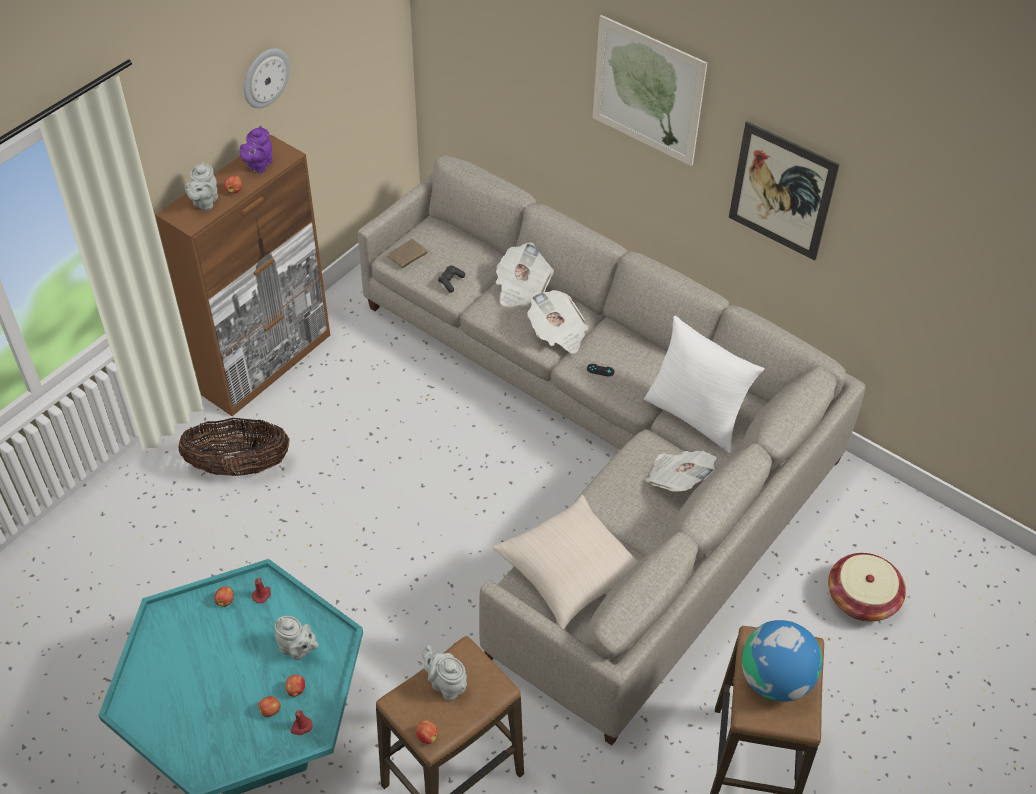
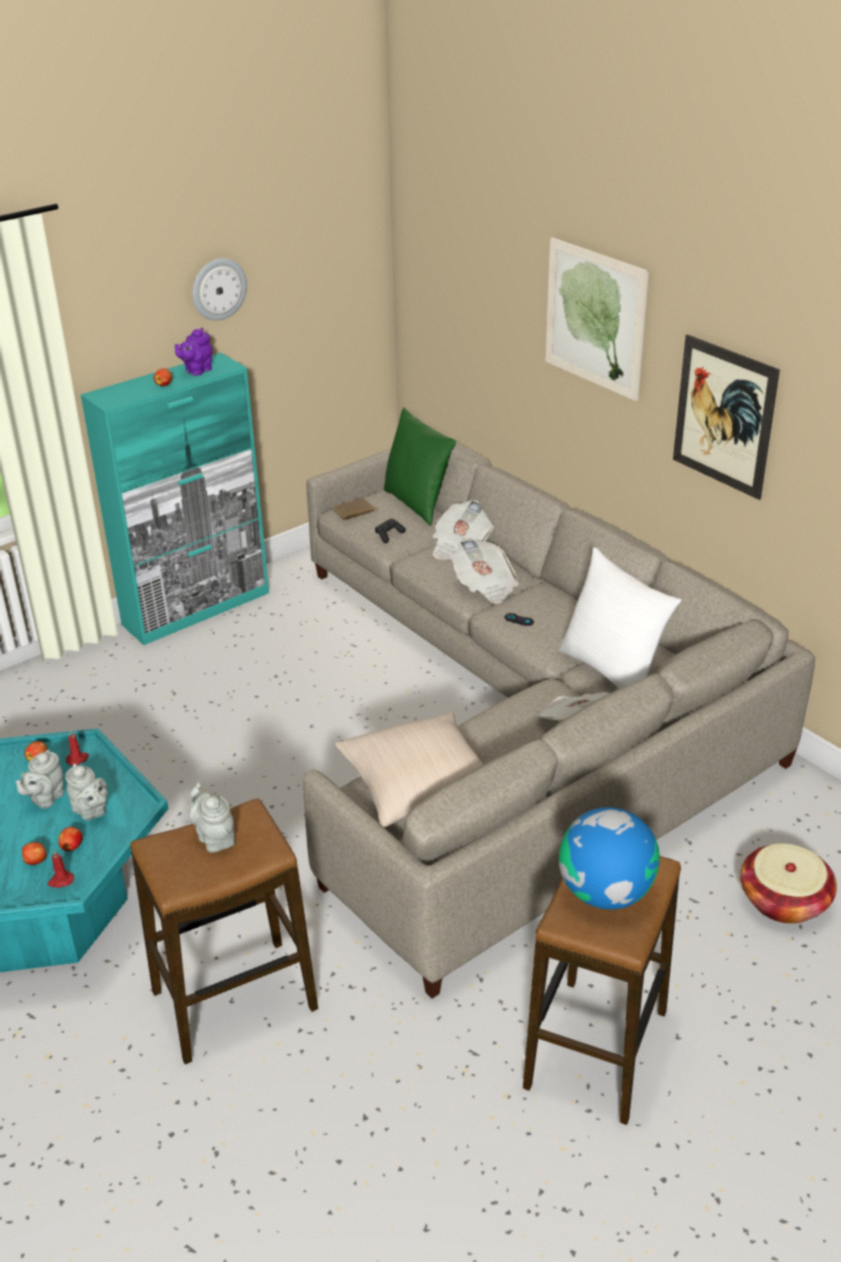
camera: 15 degrees right, 15 degrees down
brown cabinet [155,135,330,416] -> turquoise cabinet [81,353,269,645]
basket [179,418,290,476] -> none
grey teapot [185,162,218,211] -> grey teapot moved to [16,749,64,809]
apple [416,720,438,744] -> none
none -> green pillow [384,407,456,526]

